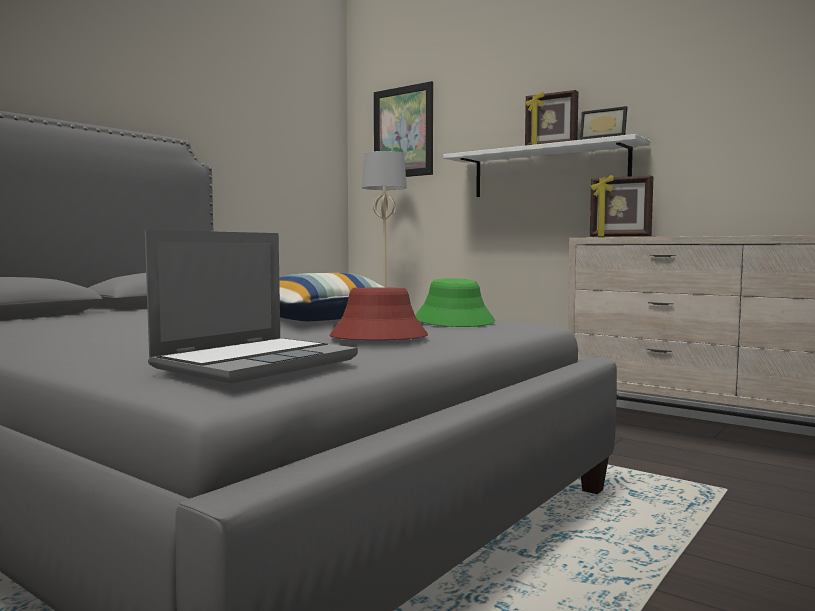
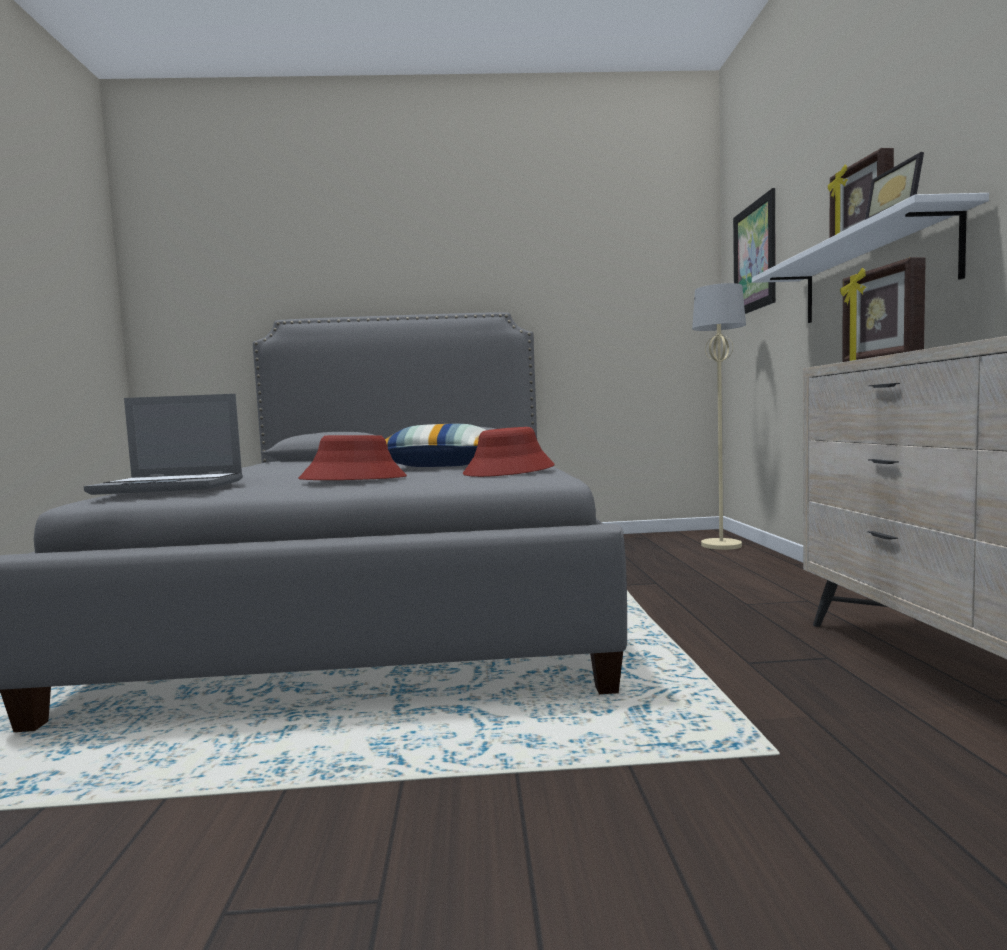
camera: 50 degrees right, 0 degrees up
green hat [415,278,495,327] -> red hat [463,427,555,477]

